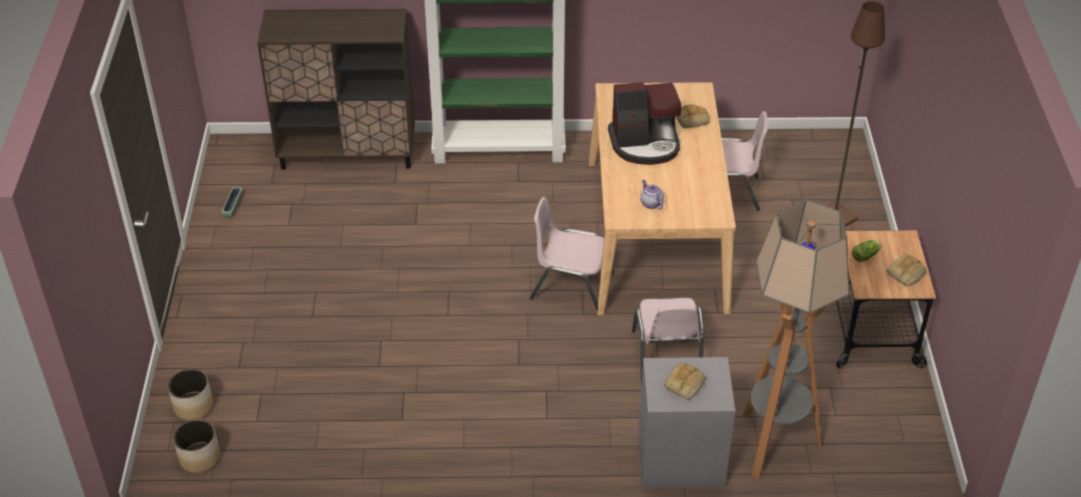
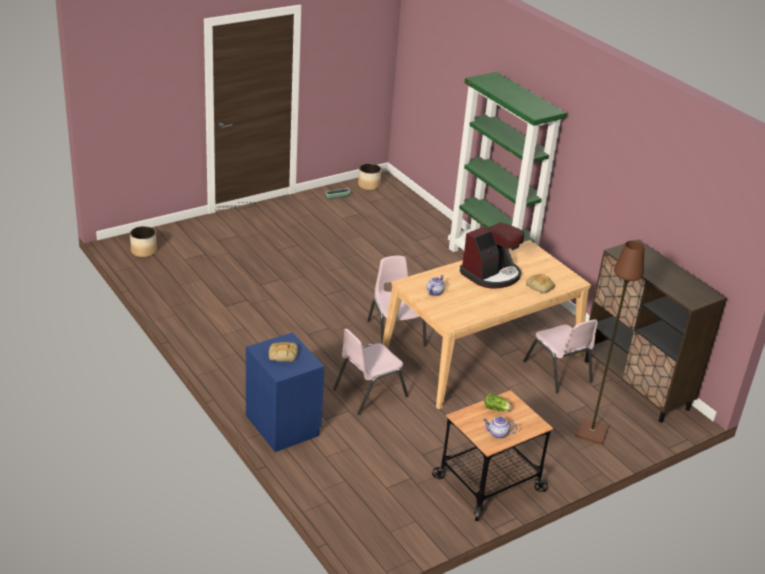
camera: 55 degrees right, 10 degrees down
planter [168,369,213,420] -> planter moved to [358,163,381,190]
brown cabinet [257,9,415,170] -> brown cabinet moved to [585,239,727,423]
coffee machine [608,82,681,165] -> coffee machine turned 90 degrees counterclockwise [460,223,524,289]
grey nightstand [638,357,735,487] -> blue nightstand [246,332,325,452]
floor lamp [743,200,850,479] -> none
bread [887,254,926,286] -> teapot [483,417,517,439]

